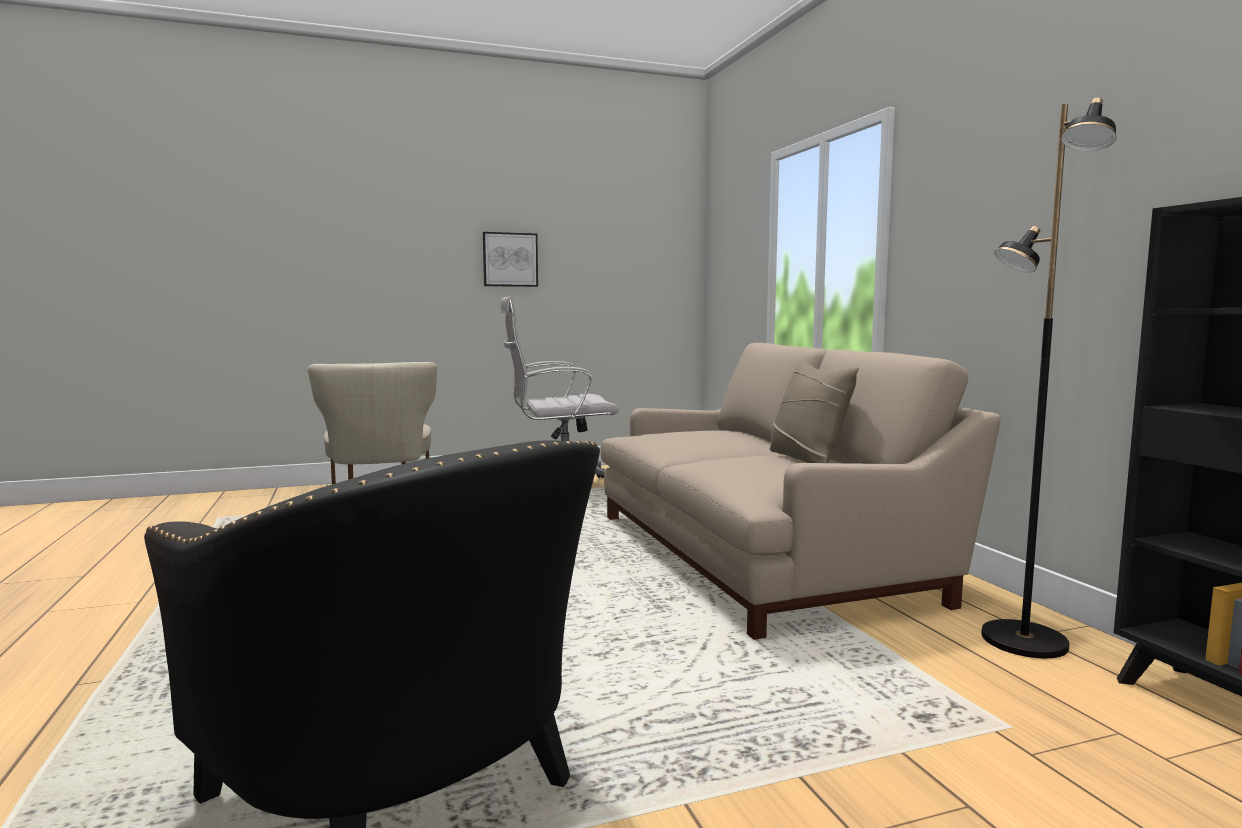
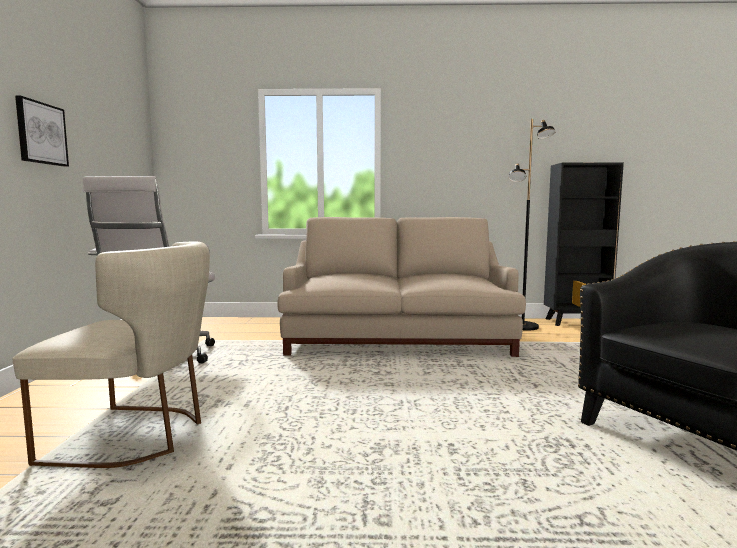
camera: 70 degrees left, 0 degrees up
beige pillow [769,361,859,463] -> none

